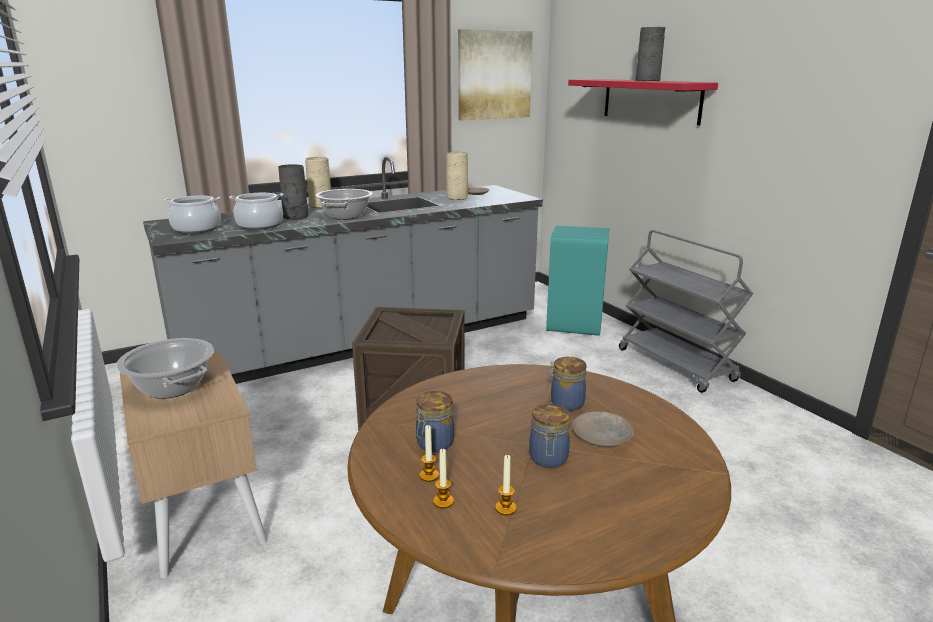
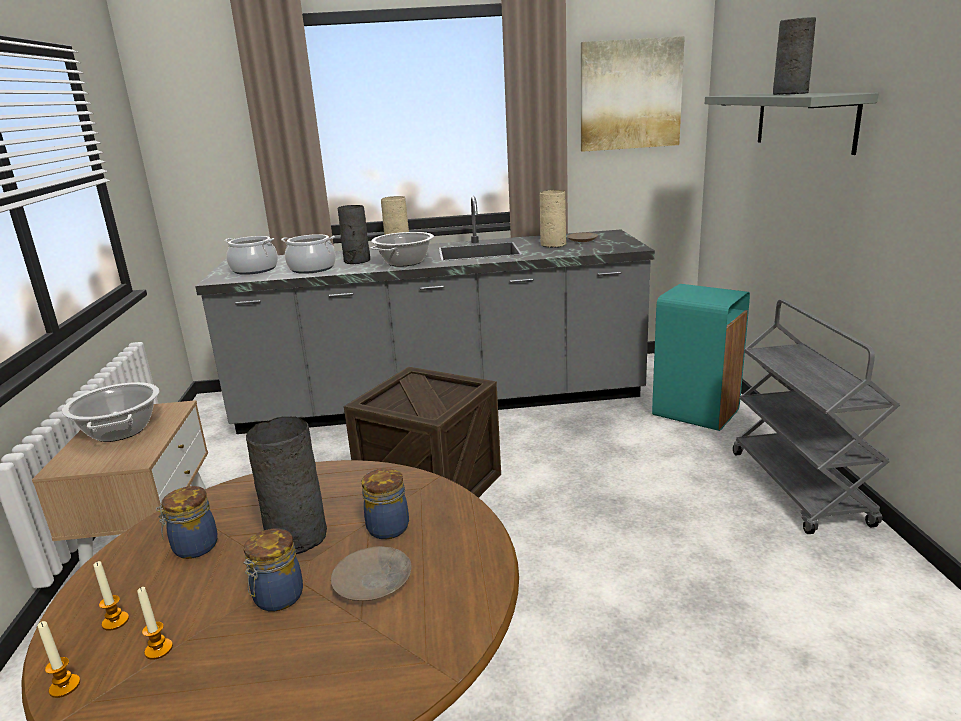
camera: 25 degrees right, 0 degrees up
candle [419,425,439,482] -> candle moved to [38,621,80,698]
red shelf [568,79,718,126] -> grey shelf [705,93,879,155]
none -> grey vase [246,416,327,554]

